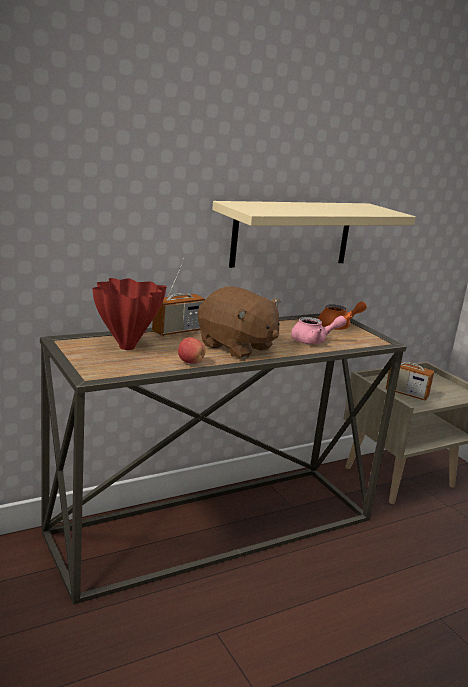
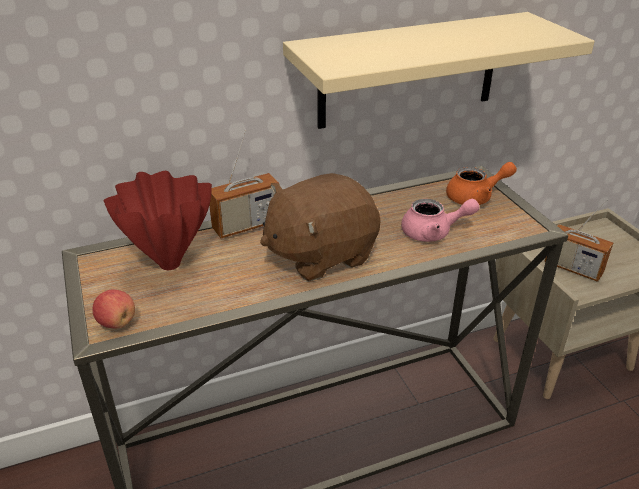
camera: 10 degrees right, 15 degrees up
apple [178,337,206,364] -> apple moved to [93,289,135,329]
brown plush toy [198,286,281,359] -> brown plush toy turned 105 degrees clockwise [260,173,381,281]

